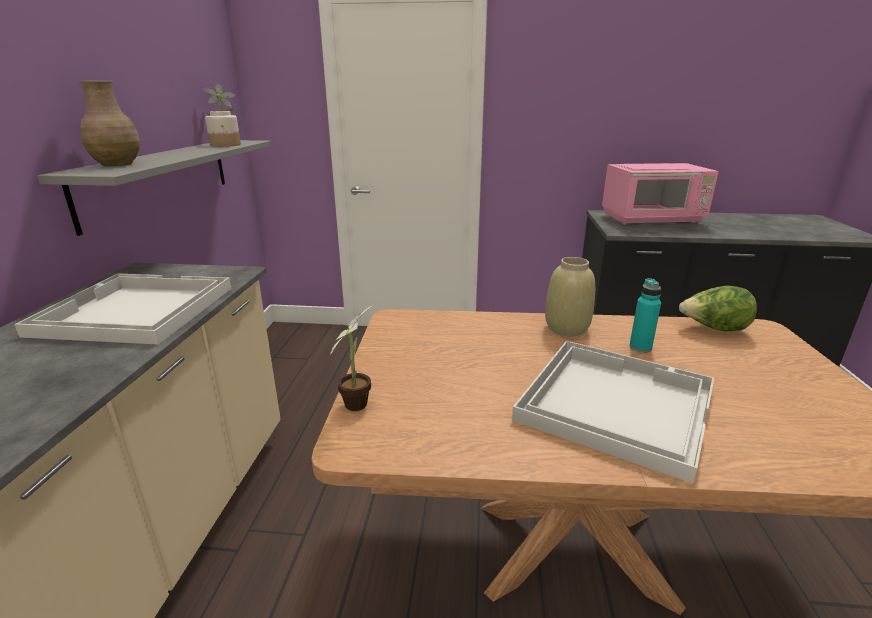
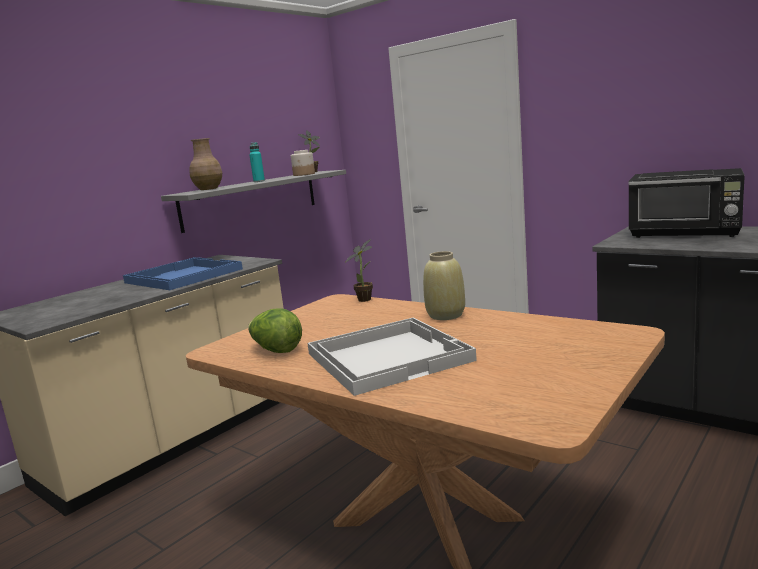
camera: 35 degrees right, 10 degrees down
white tray [14,273,231,345] -> blue tray [123,257,243,290]
potted plant [330,306,371,411] -> potted plant moved to [345,239,373,302]
pink microwave [602,163,719,225] -> black microwave [628,168,745,238]
turquoise bottle [629,278,661,353] -> turquoise bottle moved to [249,142,265,182]
lettuce [679,286,757,331] -> lettuce moved to [248,308,302,353]

